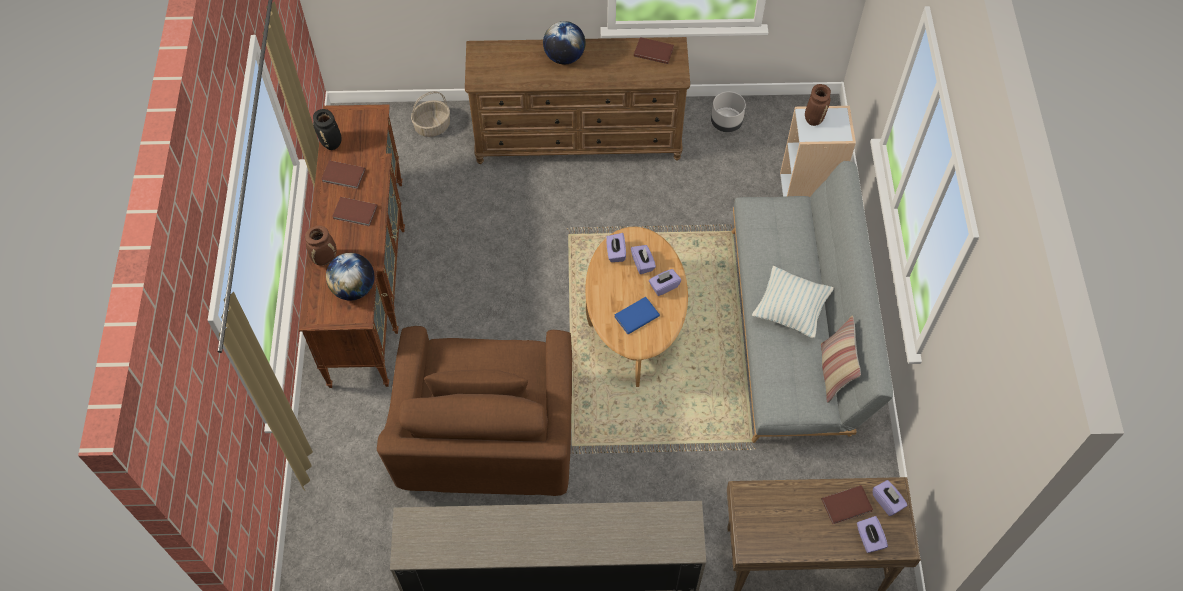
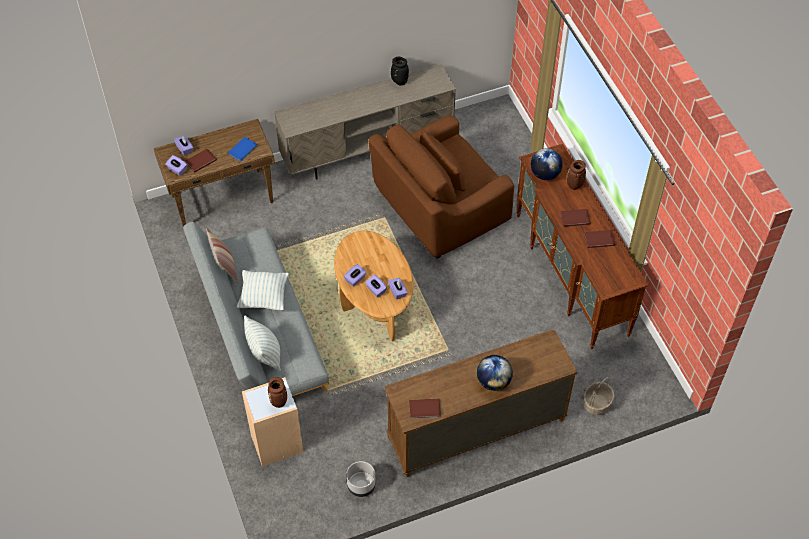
camera: 160 degrees right, 5 degrees down
black vase [313,109,342,150] -> black vase moved to [391,57,409,86]
brown armchair [377,326,572,496] -> brown armchair turned 105 degrees counterclockwise [369,115,514,259]
blue book [615,297,660,334] -> blue book moved to [228,137,257,162]
none -> pillow [244,316,281,371]

